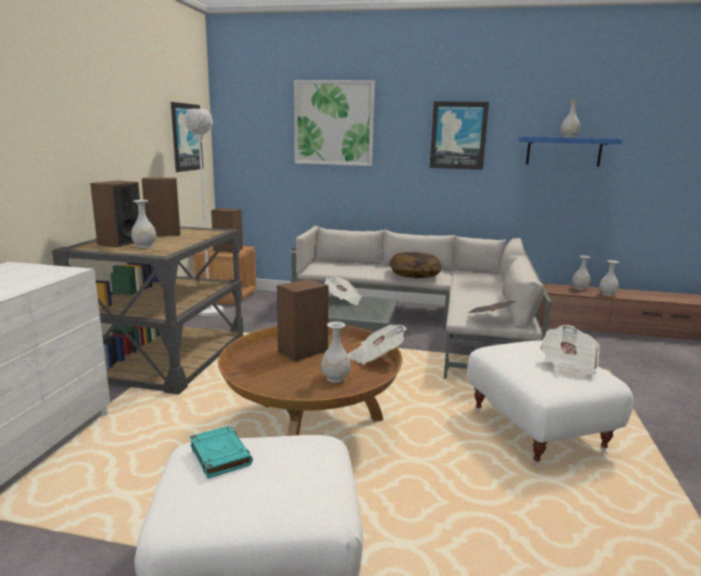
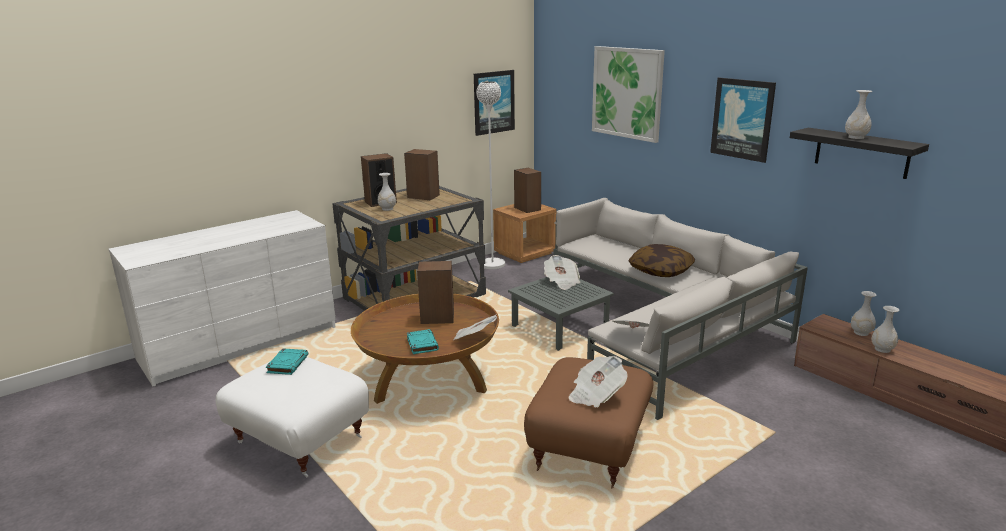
camera: 40 degrees right, 5 degrees up
white vase [321,321,351,383] -> turquoise book [407,329,439,354]
white ottoman [467,340,634,468] -> brown ottoman [524,357,654,489]
blue shelf [518,137,622,167] -> black shelf [790,128,929,179]

